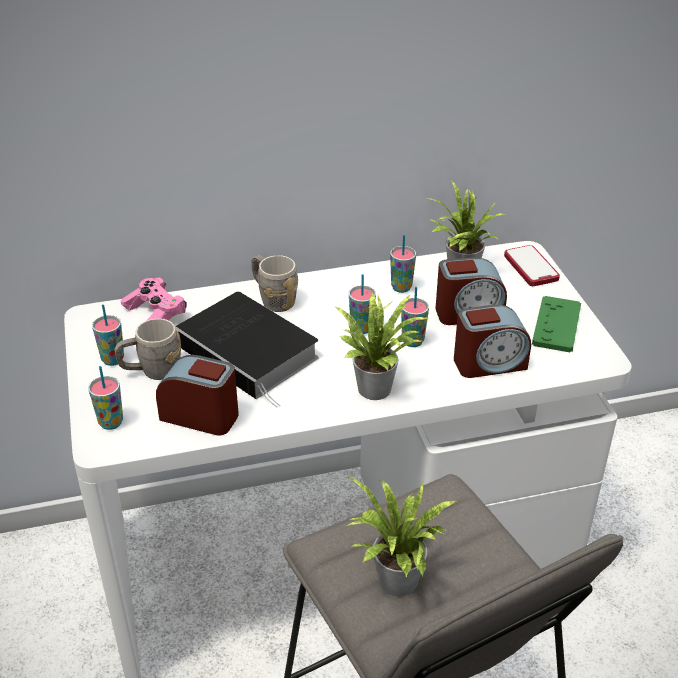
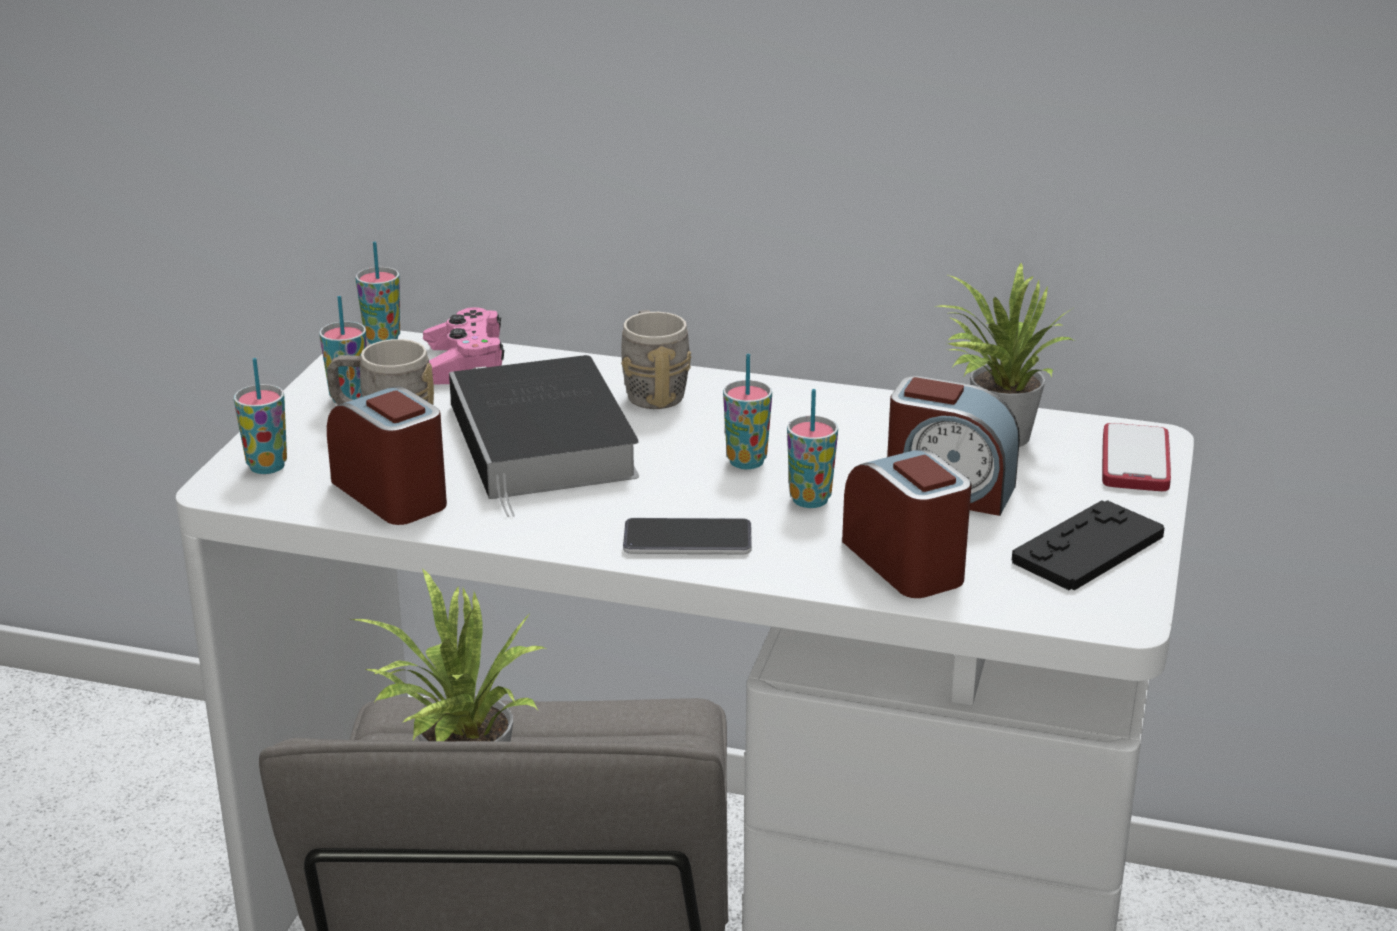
camera: 30 degrees right, 10 degrees down
potted plant [334,292,428,400] -> phone [623,518,752,554]
cup [390,235,416,293] -> cup moved to [356,242,400,344]
alarm clock [454,305,531,378] -> alarm clock turned 135 degrees counterclockwise [842,449,972,598]
green game controller [532,296,581,352] -> black game controller [1012,500,1164,590]

